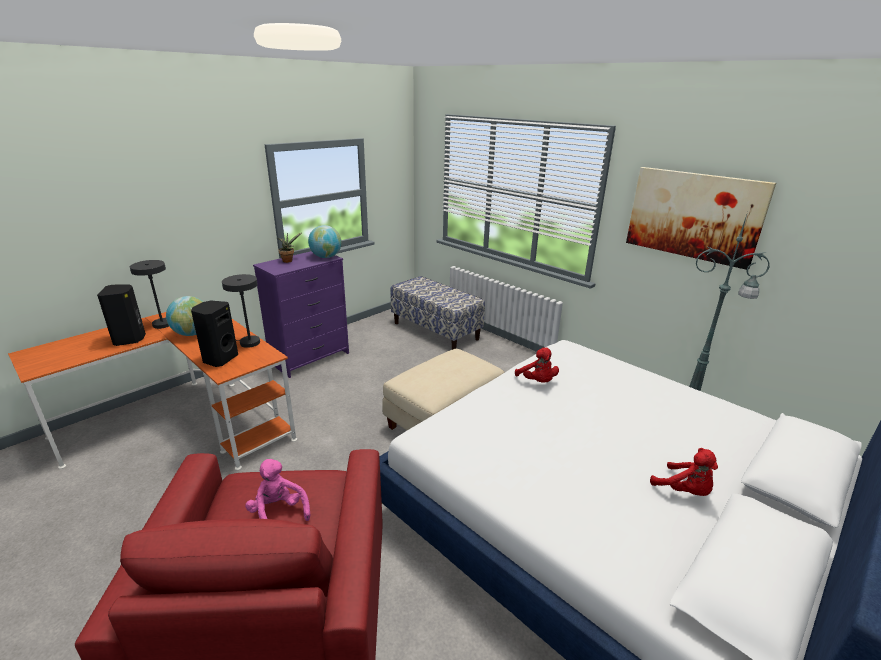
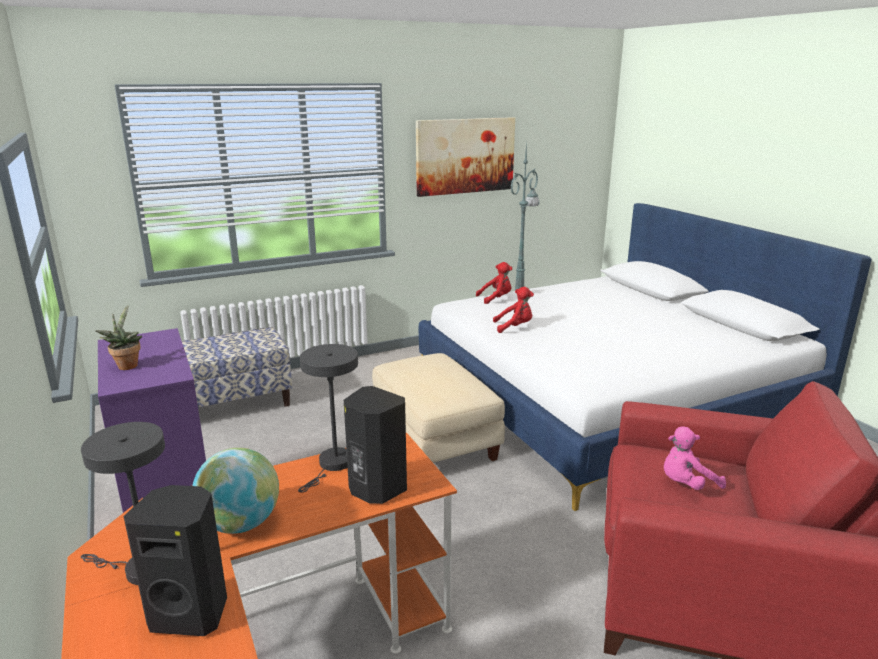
camera: 70 degrees left, 5 degrees down
globe [308,225,342,258] -> none
red plush toy [650,448,718,496] -> red plush toy moved to [476,262,512,304]

